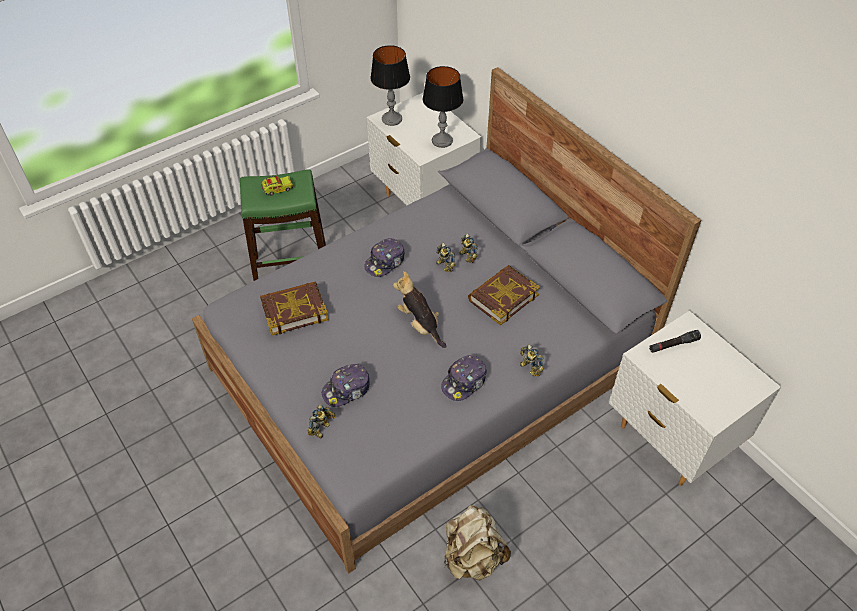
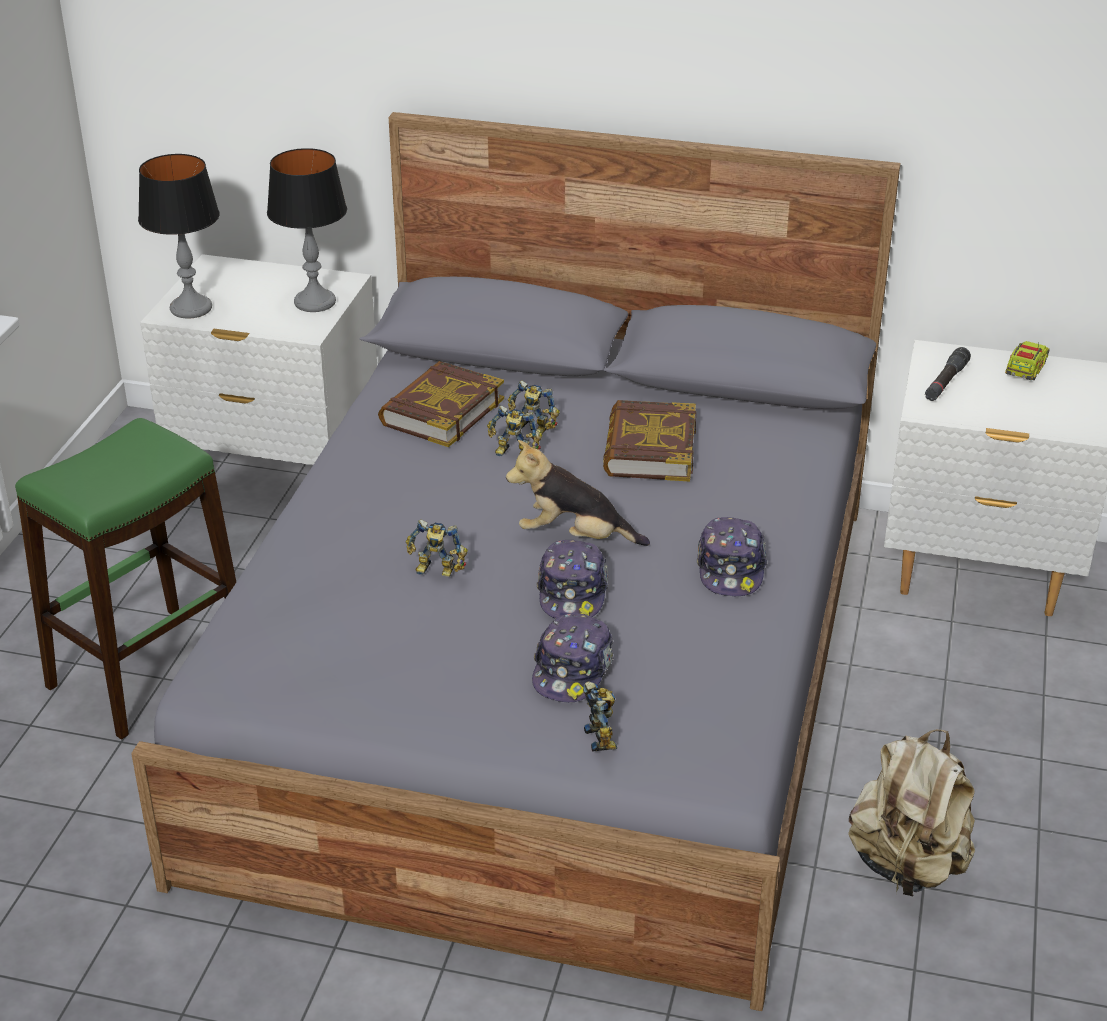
camera: 40 degrees left, 15 degrees down
book [260,281,329,336] -> book moved to [378,361,504,447]
toy truck [261,175,293,196] -> toy truck moved to [1005,341,1050,380]
cap [364,238,405,277] -> cap moved to [537,540,608,619]
toy robot [520,344,544,376] -> toy robot moved to [406,520,468,577]

